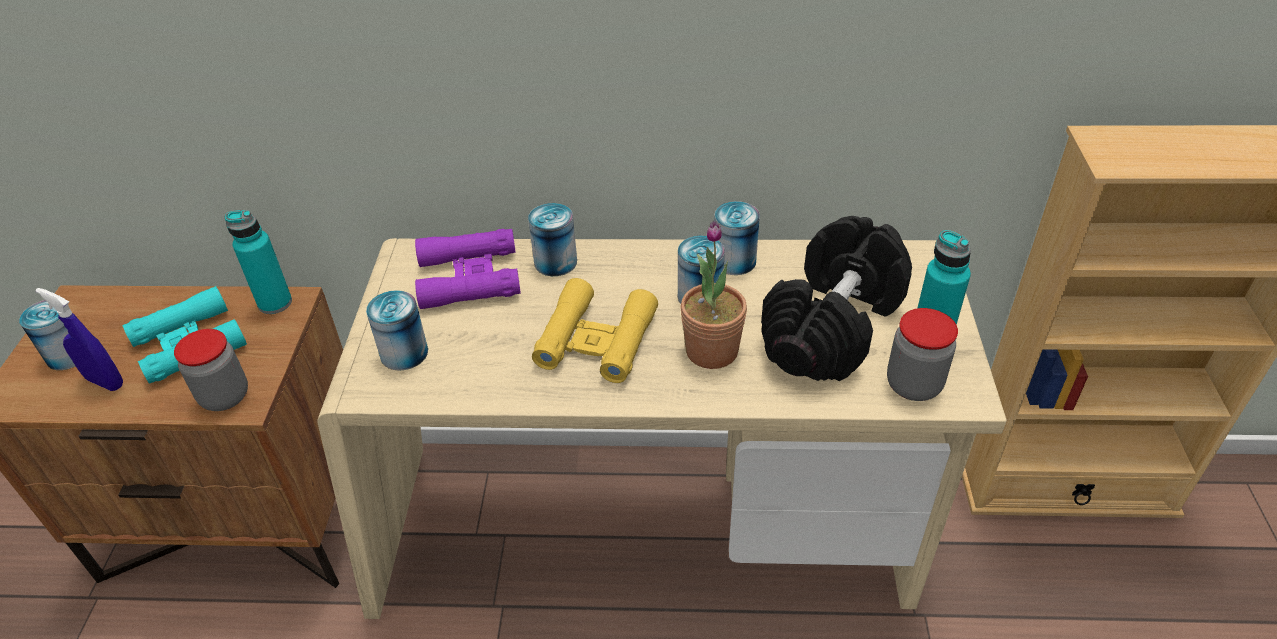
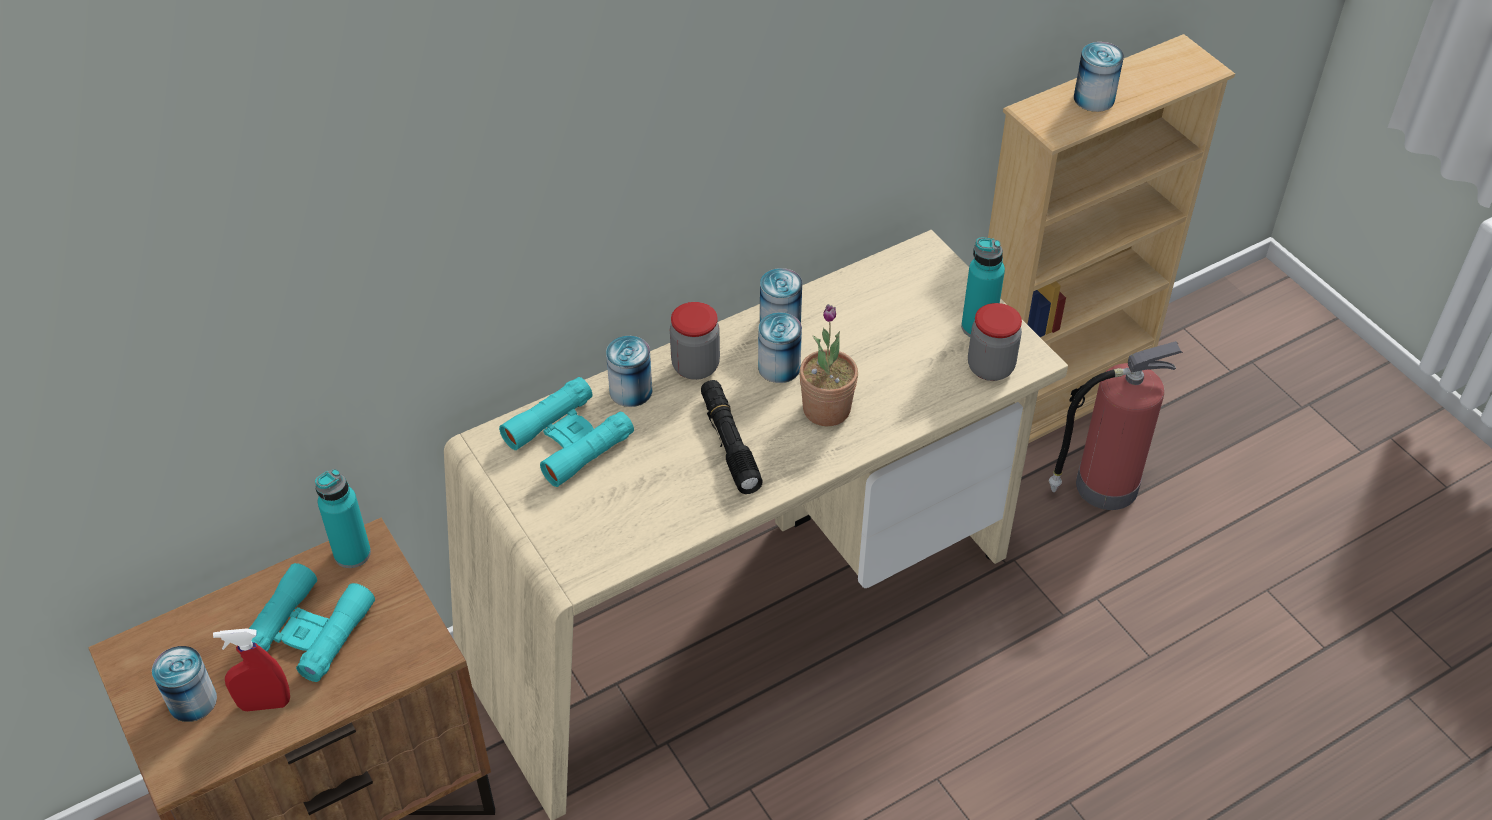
camera: 35 degrees left, 5 degrees up
blue spray bottle [36,288,123,391] -> red spray bottle [213,629,290,711]
jar [174,329,248,411] -> jar moved to [670,302,720,380]
can [366,290,428,371] -> can moved to [1074,42,1124,112]
purple binoculars [415,229,521,309] -> turquoise binoculars [499,377,634,487]
yellow binoculars [532,278,658,383] -> black flashlight [701,380,763,494]
black dumbbell [761,216,912,381] -> none
none -> fire extinguisher [1049,341,1183,510]

